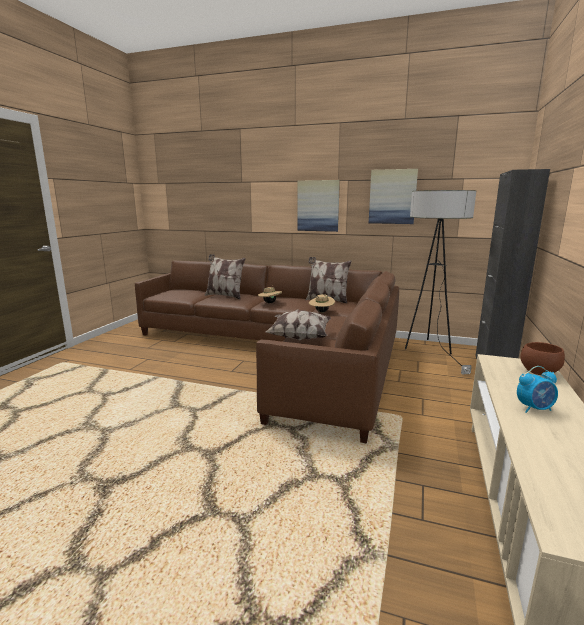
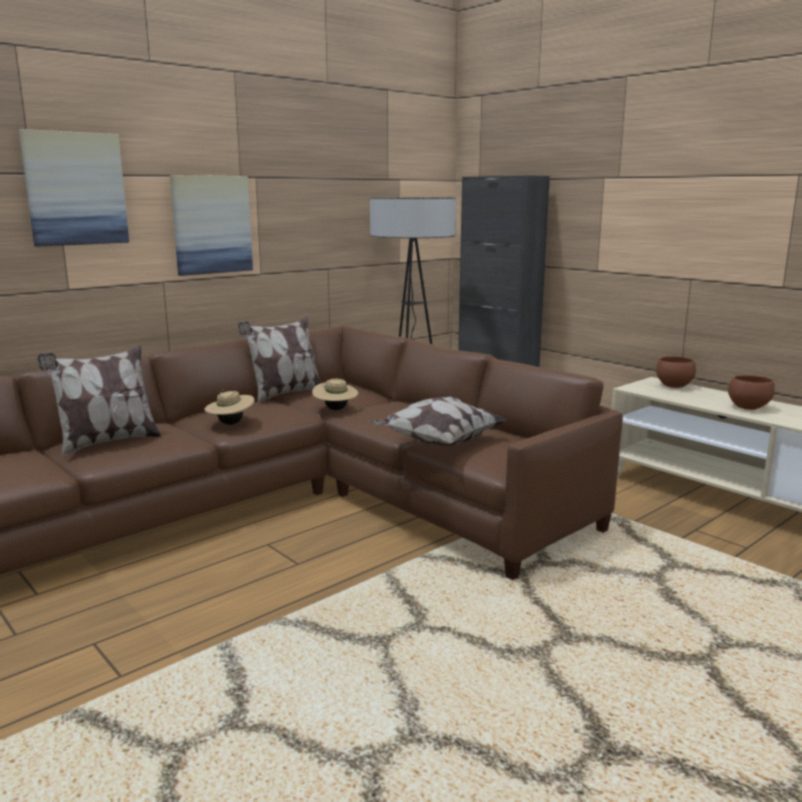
camera: 60 degrees left, 0 degrees up
picture [369,169,418,224] -> picture moved to [19,129,129,247]
alarm clock [517,366,558,413] -> brown bowl [728,375,774,410]

